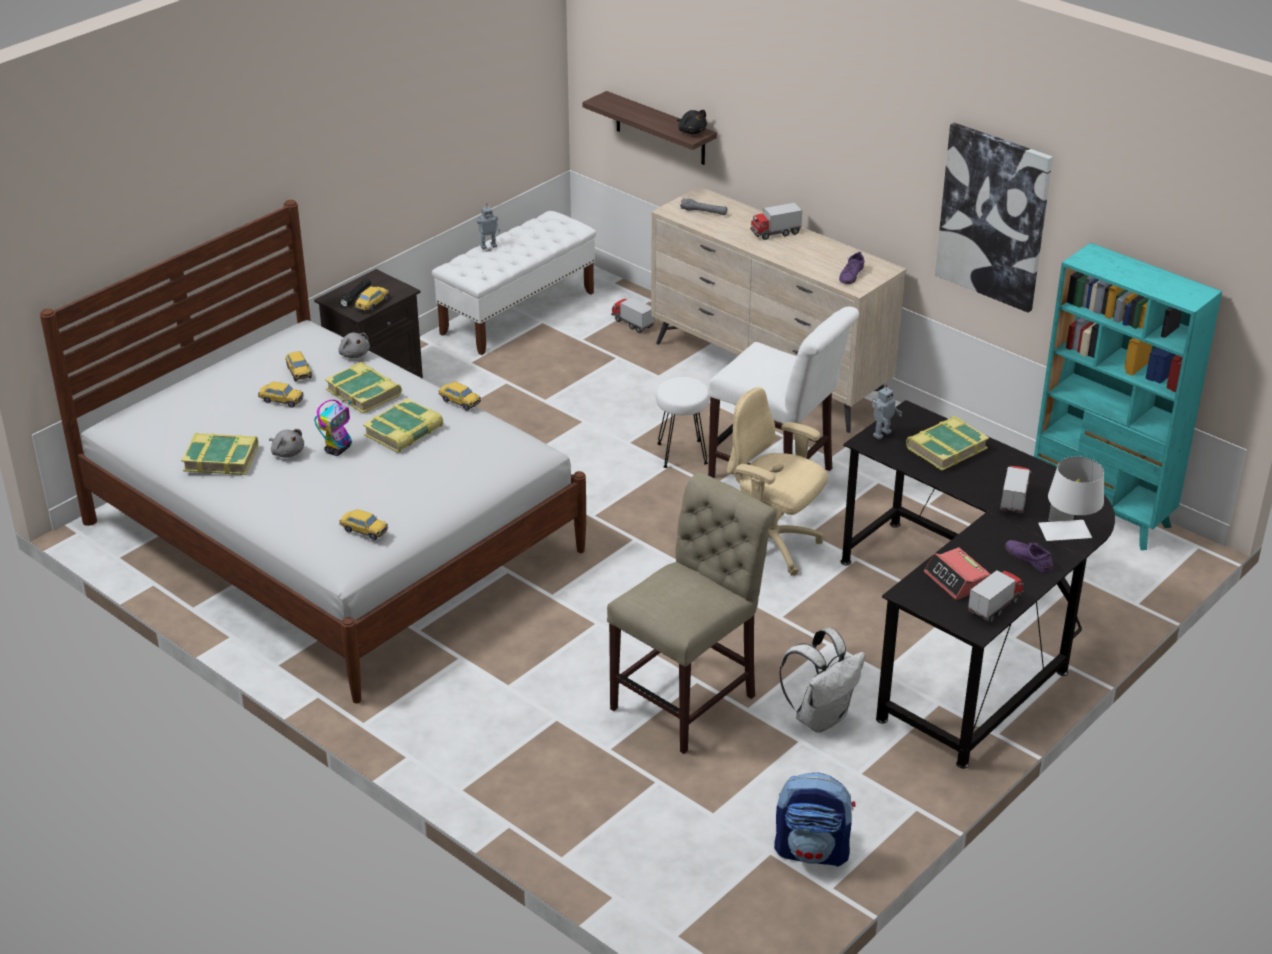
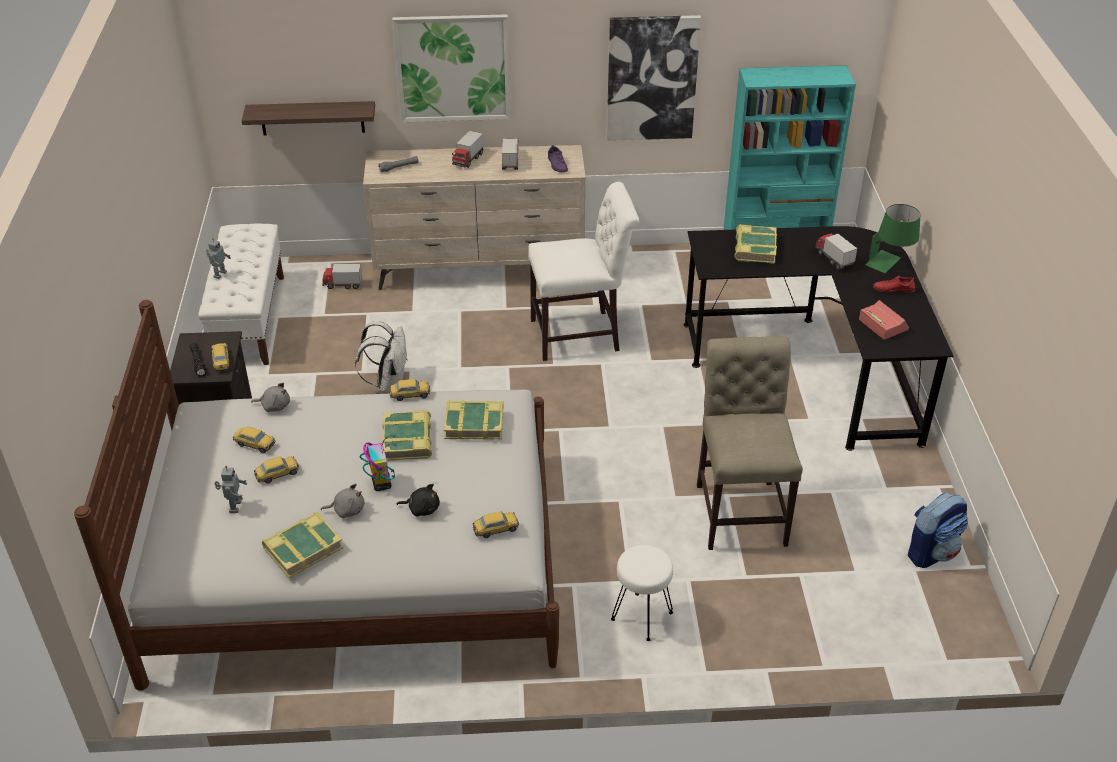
camera: 45 degrees left, 5 degrees up
book [325,362,402,413] -> book moved to [444,401,503,440]
white stool [656,377,710,468] -> white stool moved to [611,545,673,641]
black plush toy [677,110,707,134] -> black plush toy moved to [397,484,440,517]
beige office chair [727,387,828,576] -> none
white backpack [779,628,865,733] -> white backpack moved to [355,321,407,392]
toy robot [872,384,902,439] -> toy robot moved to [215,466,247,513]
alarm clock [924,548,991,600] -> alarm clock turned 135 degrees counterclockwise [859,300,909,340]
toy truck [968,570,1024,623] -> toy truck moved to [502,138,519,170]
purple shoe [1005,540,1053,573] -> red shoe [873,275,916,293]
white table lamp [1038,457,1104,541] -> green table lamp [866,204,920,273]
none -> picture [392,14,510,122]

